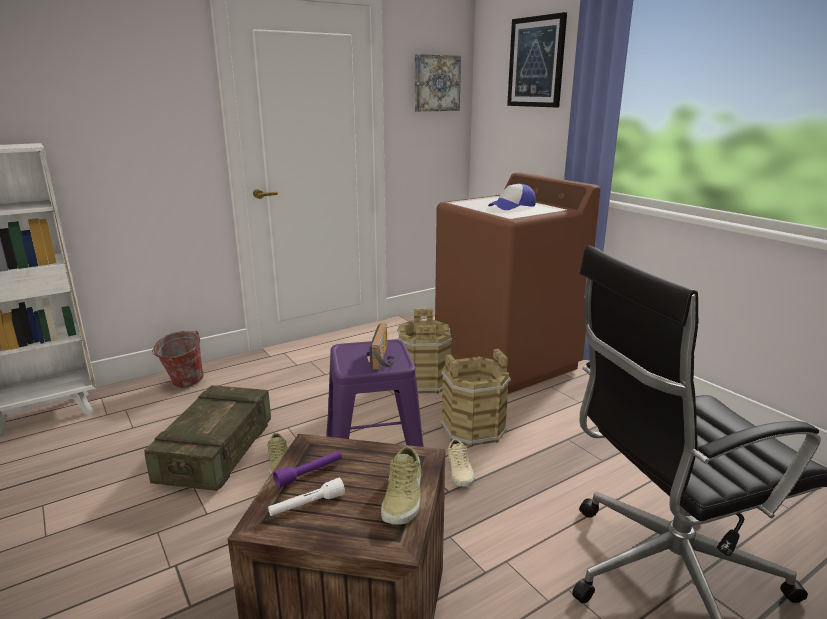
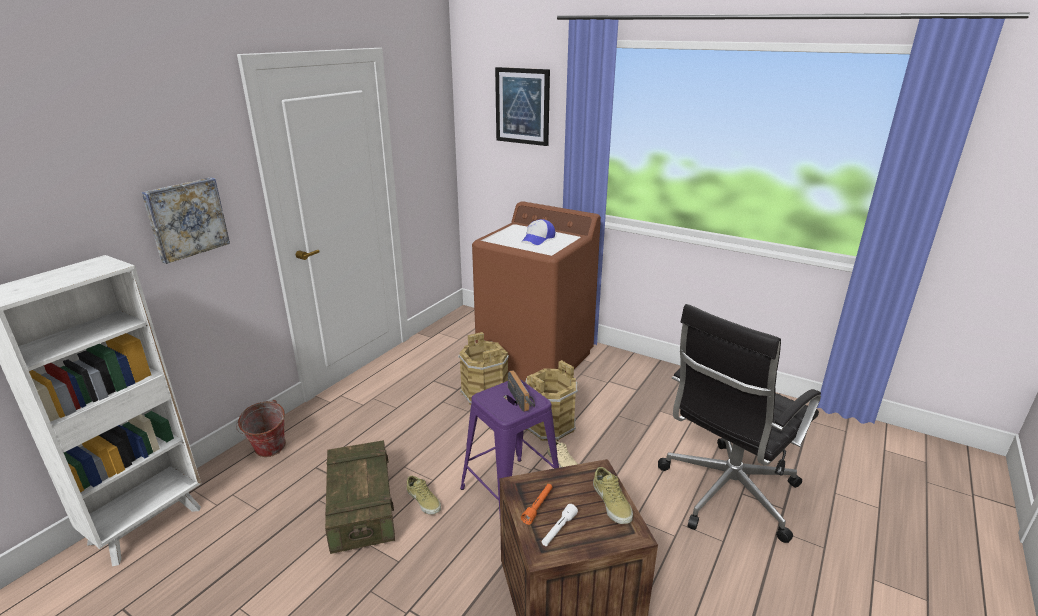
camera: 25 degrees left, 5 degrees up
purple flashlight [273,451,342,488] -> orange flashlight [521,484,553,525]
picture [415,54,461,112] -> picture moved to [142,177,230,264]

